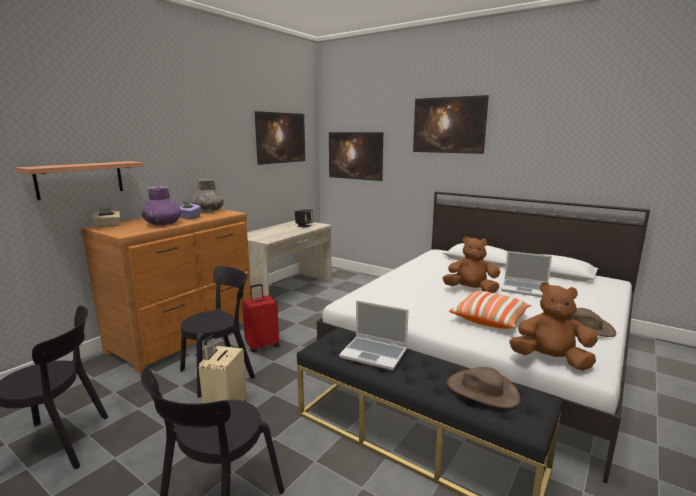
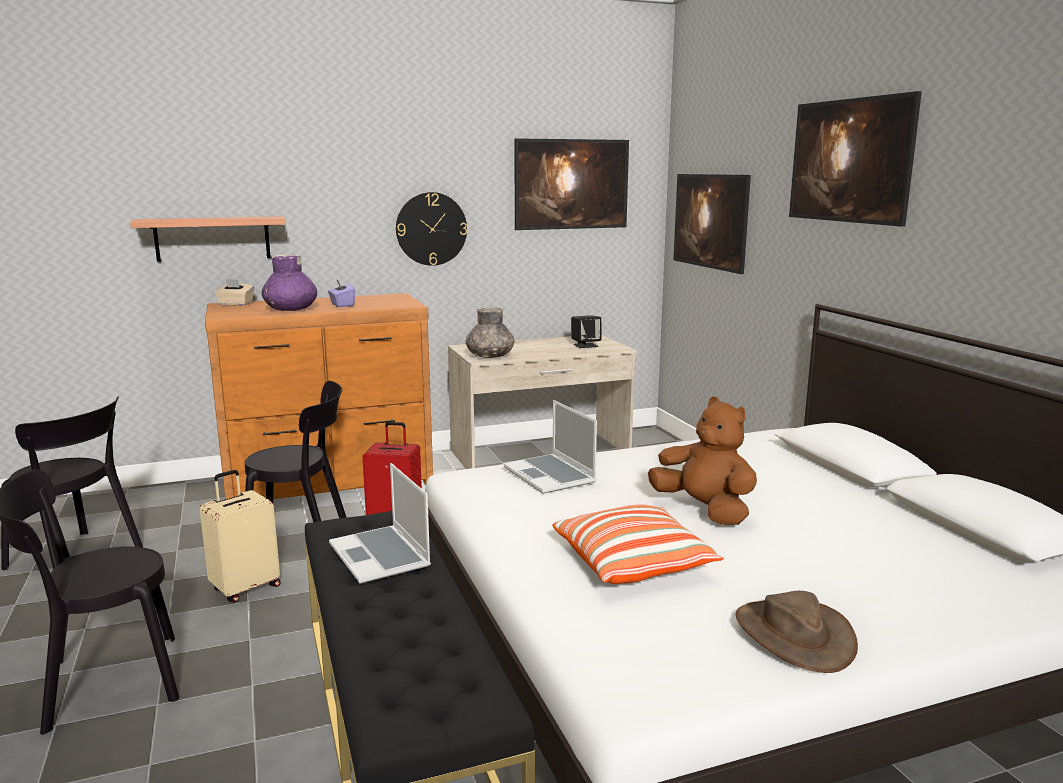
camera: 35 degrees right, 0 degrees up
grey vase [191,179,224,212] -> grey vase moved to [466,307,514,358]
brown hat [447,367,520,408] -> none
laptop [501,251,552,297] -> laptop moved to [504,400,597,494]
brown plush toy [509,282,598,371] -> none
none -> wall clock [396,192,467,266]

